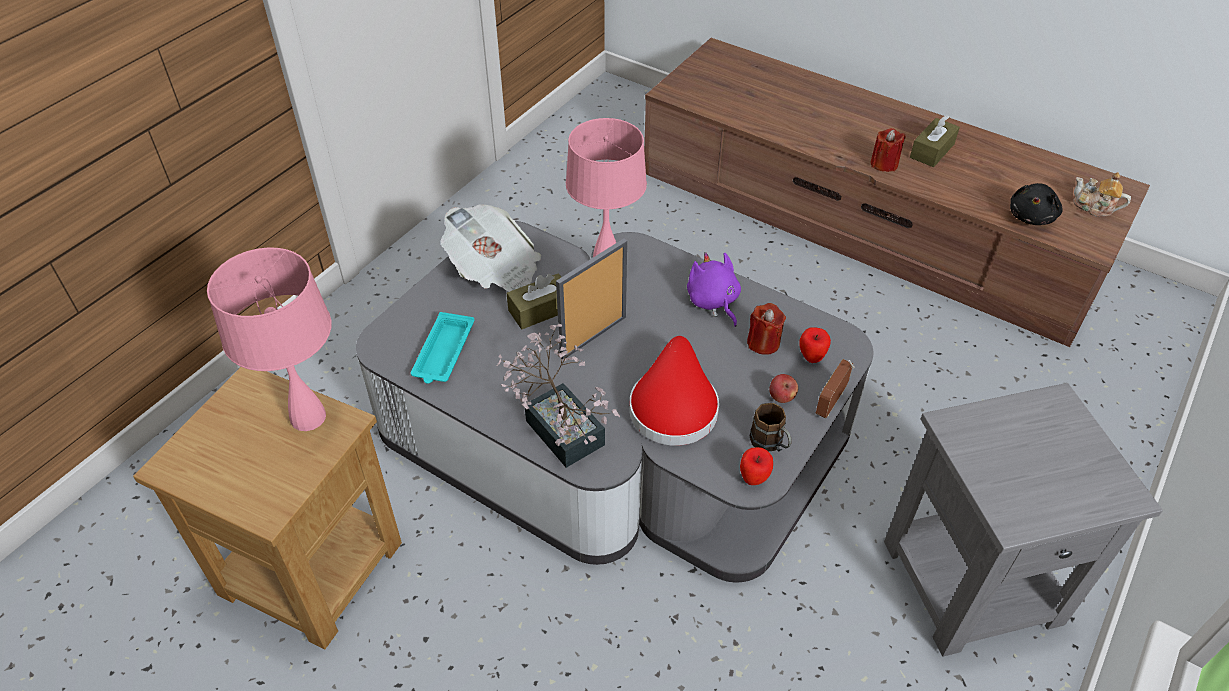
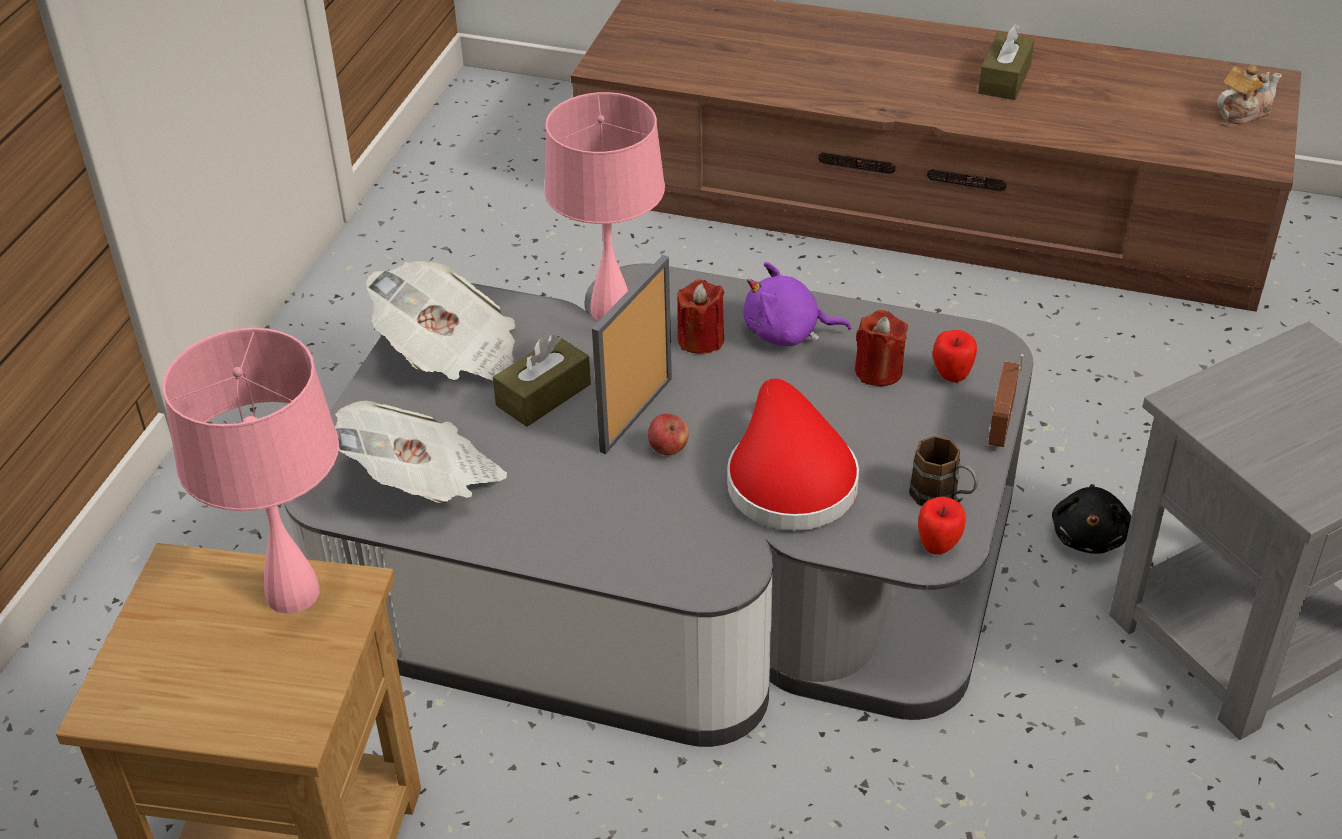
camera: 15 degrees left, 5 degrees down
turquoise tray [411,312,474,384] -> newspaper [335,400,507,503]
potted plant [496,324,620,468] -> none
purple plush toy [687,252,741,327] -> purple plush toy turned 45 degrees counterclockwise [743,262,851,346]
apple [769,374,798,403] -> apple moved to [648,414,689,455]
red candle [871,128,906,172] -> red candle moved to [677,280,725,354]
black plush toy [1010,183,1063,225] -> black plush toy moved to [1052,484,1131,554]
teapot [1073,172,1131,217] -> teapot turned 135 degrees clockwise [1217,65,1282,124]

